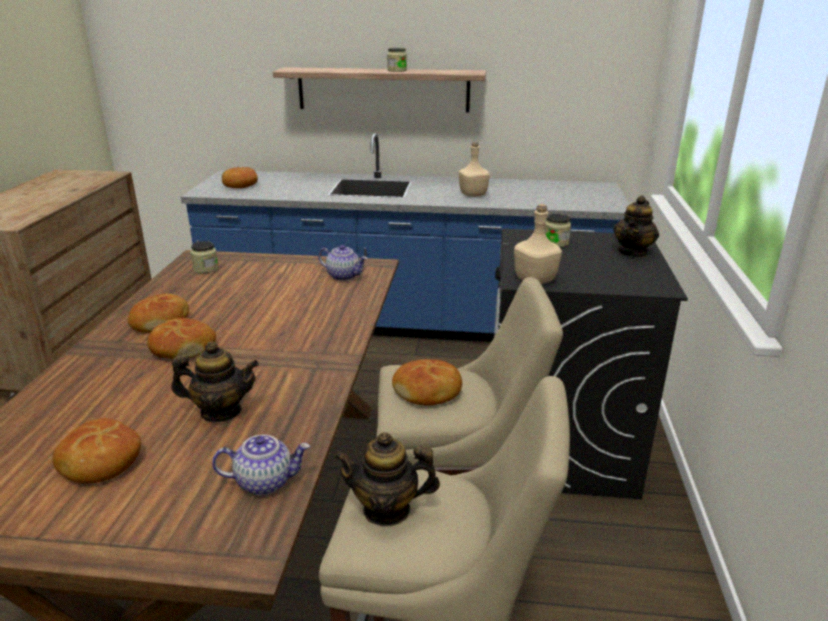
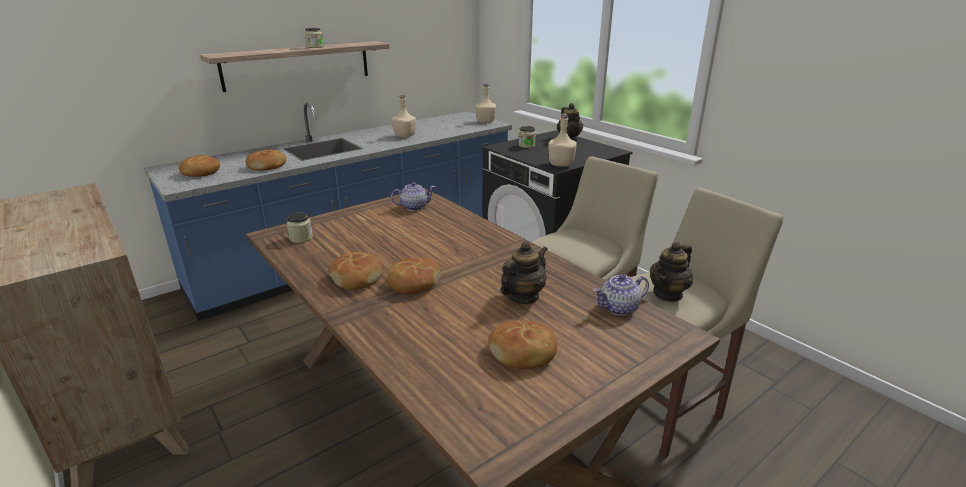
camera: 45 degrees left, 0 degrees up
teapot [212,434,310,495] -> teapot turned 150 degrees counterclockwise [593,274,649,316]
bread [392,359,462,406] -> bread moved to [246,150,286,171]
none -> beige bottle [476,84,496,123]

